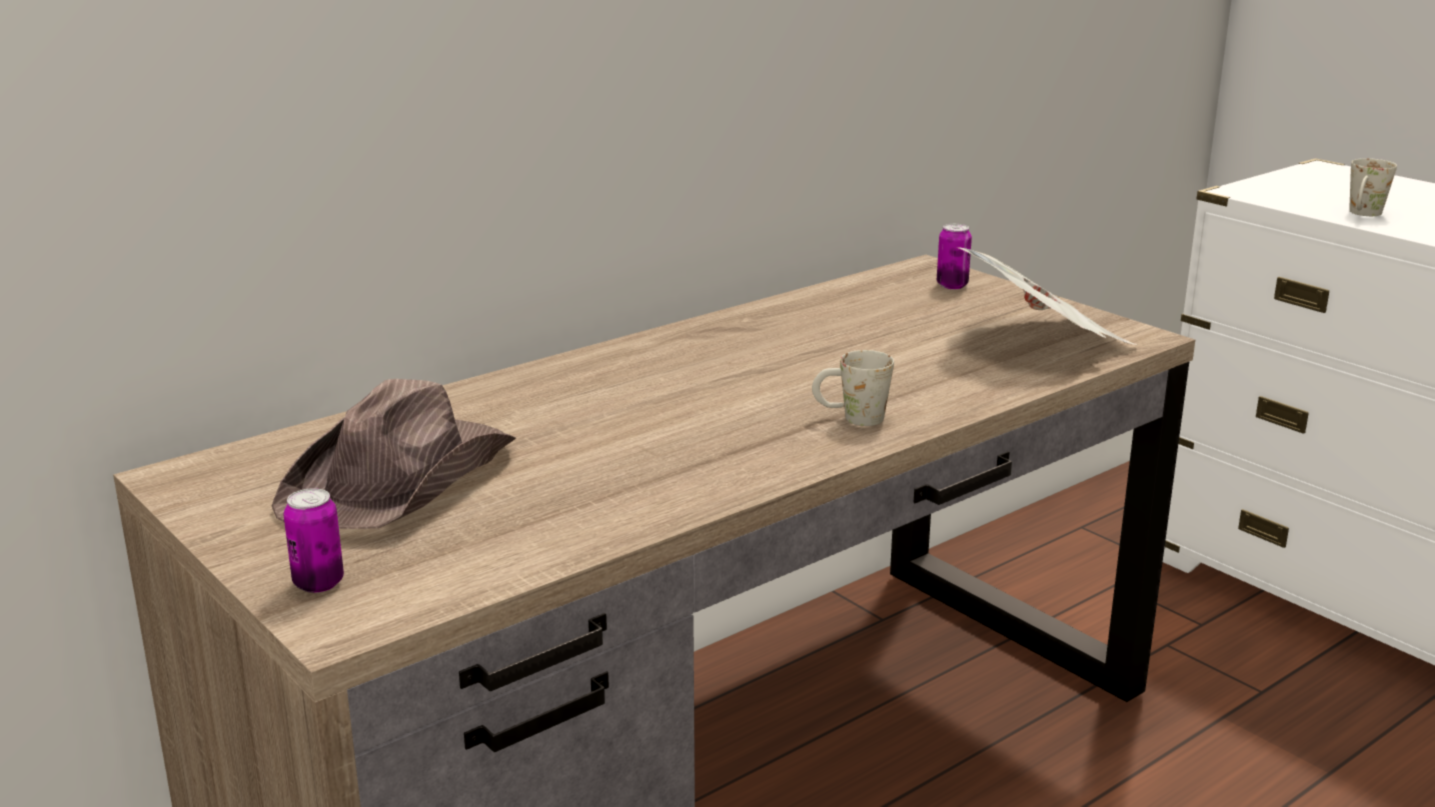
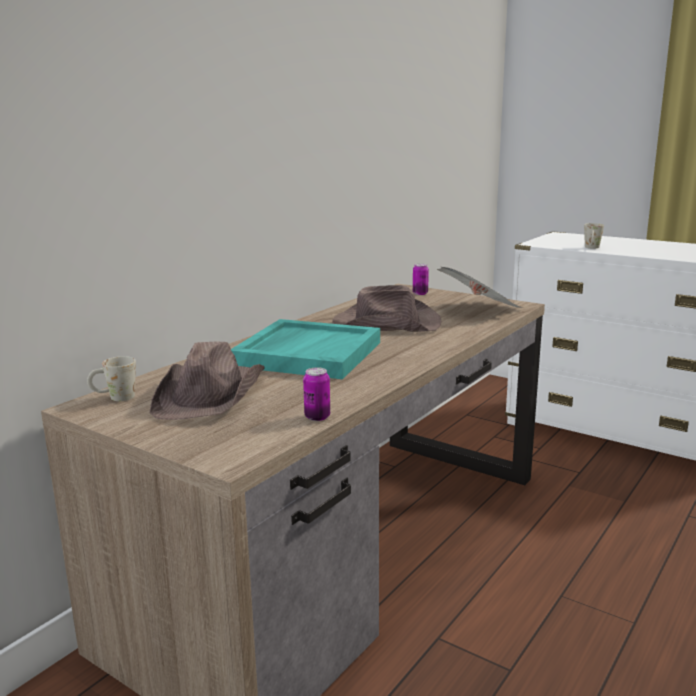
camera: 15 degrees left, 5 degrees down
can [283,488,344,593] -> can moved to [303,367,330,421]
white mug [812,350,894,426] -> white mug moved to [87,356,136,401]
none -> turquoise tray [231,319,380,379]
none -> brown hat [332,285,441,332]

